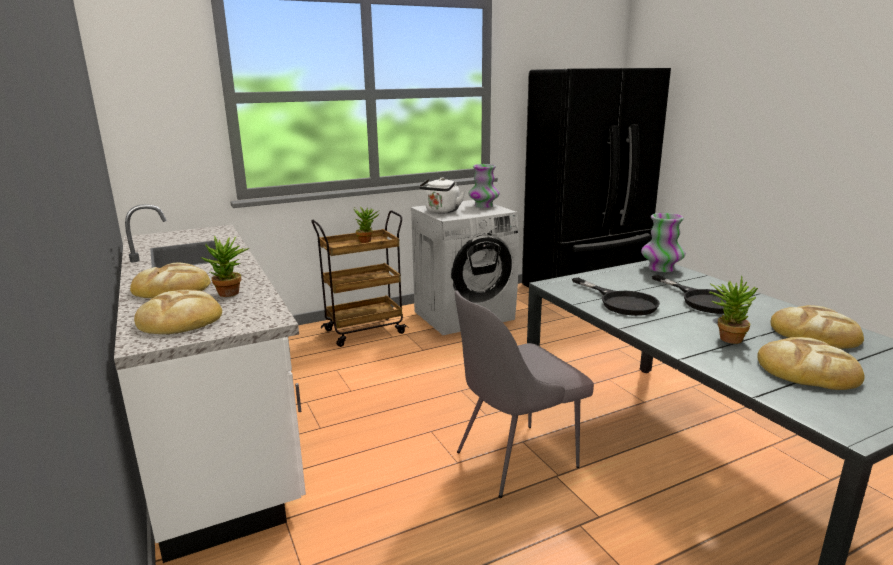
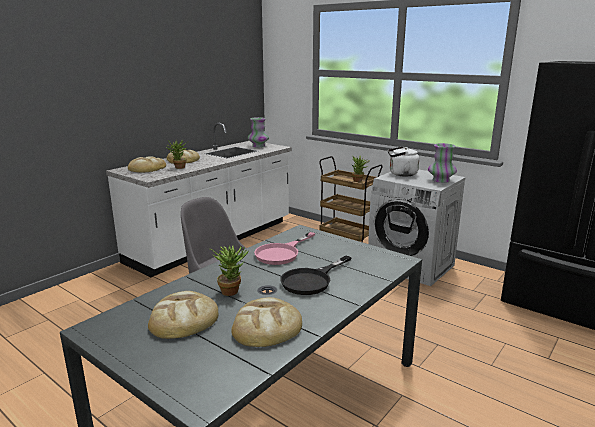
camera: 65 degrees right, 0 degrees up
black frying pan [572,278,660,316] -> pink frying pan [254,232,315,265]
vase [641,213,686,272] -> vase moved to [248,117,269,147]

